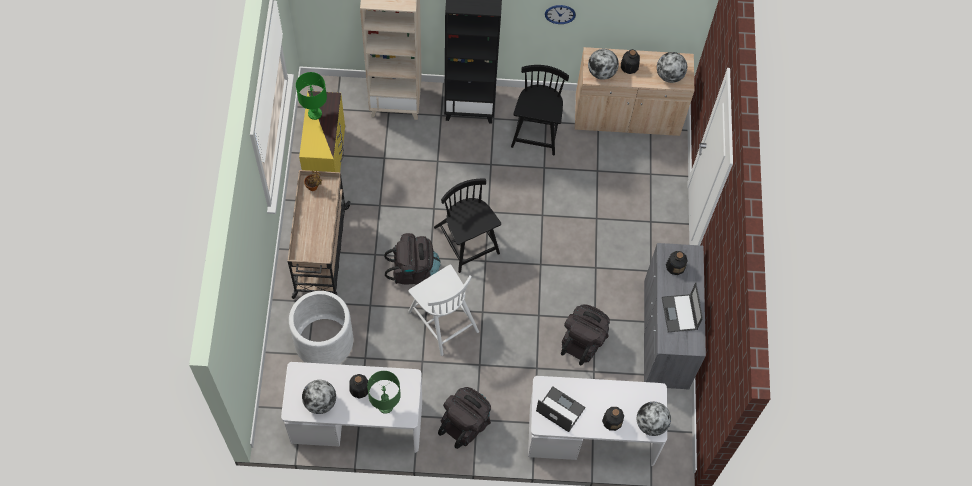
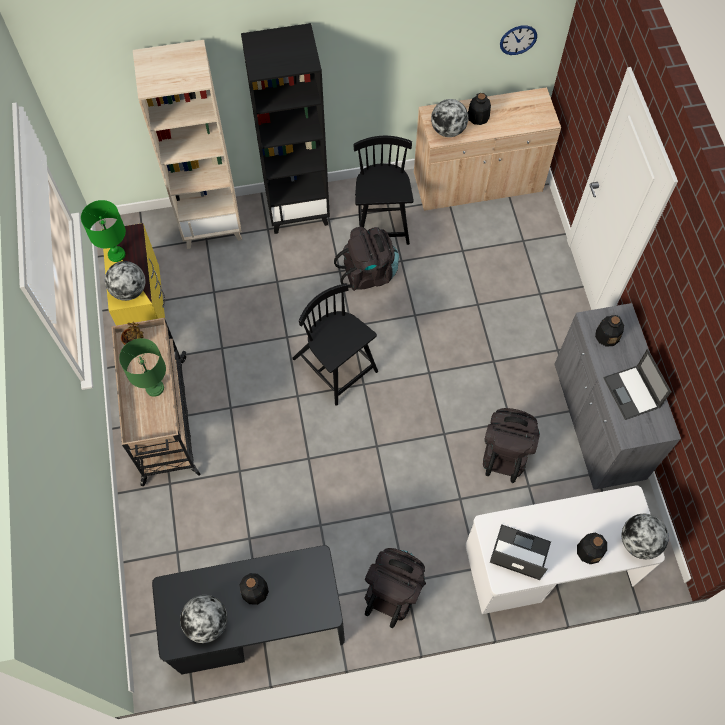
camera: 10 degrees left, 0 degrees up
white desk [281,362,422,453] -> black desk [152,545,345,675]
white planter [289,291,353,364] -> none
green table lamp [367,371,401,414] -> green table lamp moved to [119,338,166,397]
black backpack [384,233,441,285] -> black backpack moved to [334,227,399,291]
white chair [408,265,479,356] -> none
wall clock [545,5,576,24] -> wall clock moved to [500,25,537,55]
globe [657,52,687,83] -> globe moved to [105,261,145,301]

